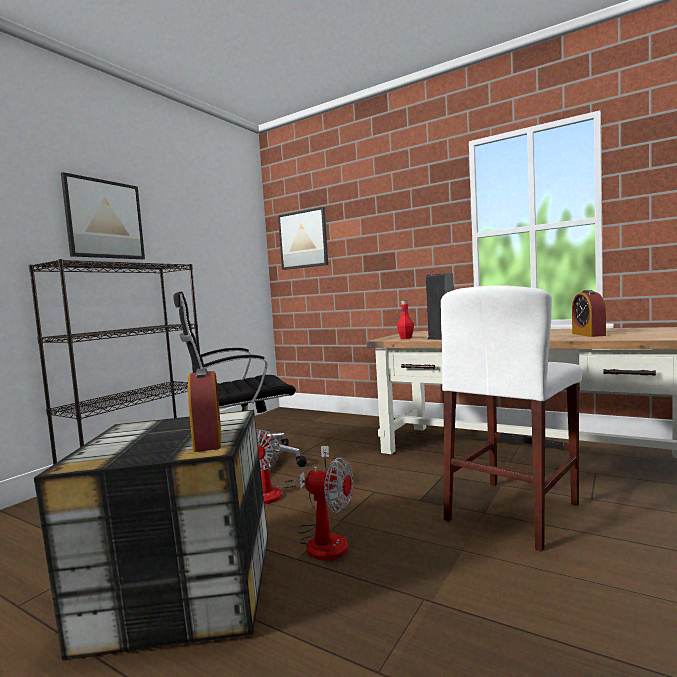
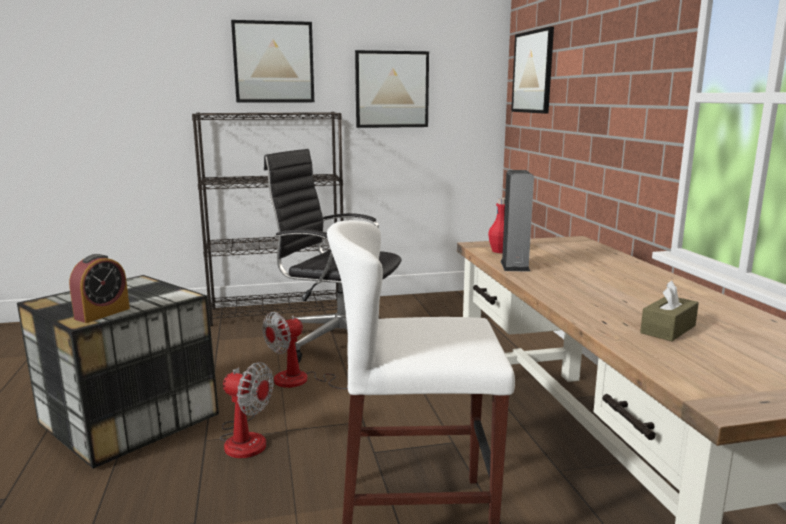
camera: 45 degrees right, 10 degrees up
fan [297,457,353,560] -> fan turned 45 degrees counterclockwise [220,362,274,458]
alarm clock [572,290,606,337] -> brown tissue box [640,280,699,341]
none -> picture [355,50,429,128]

